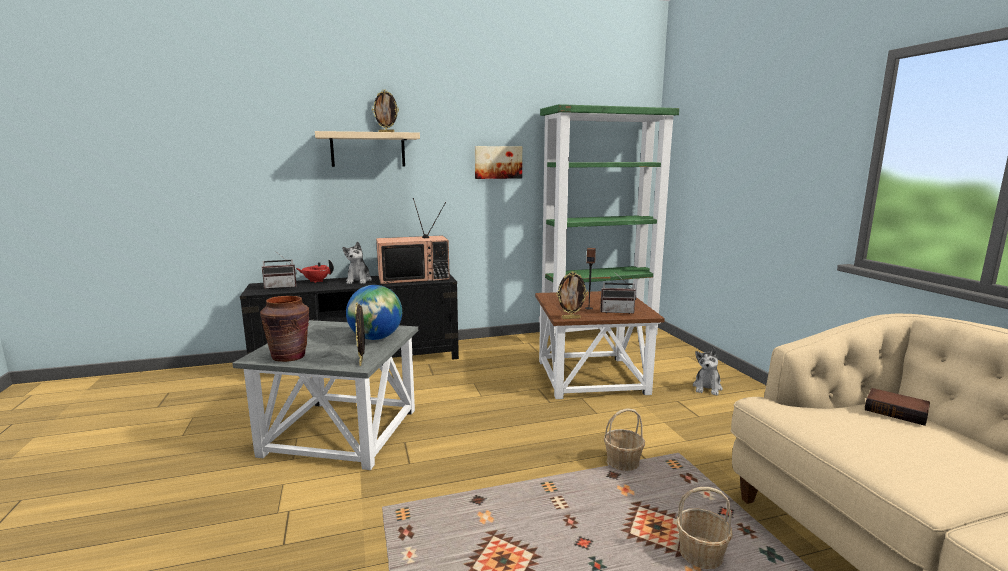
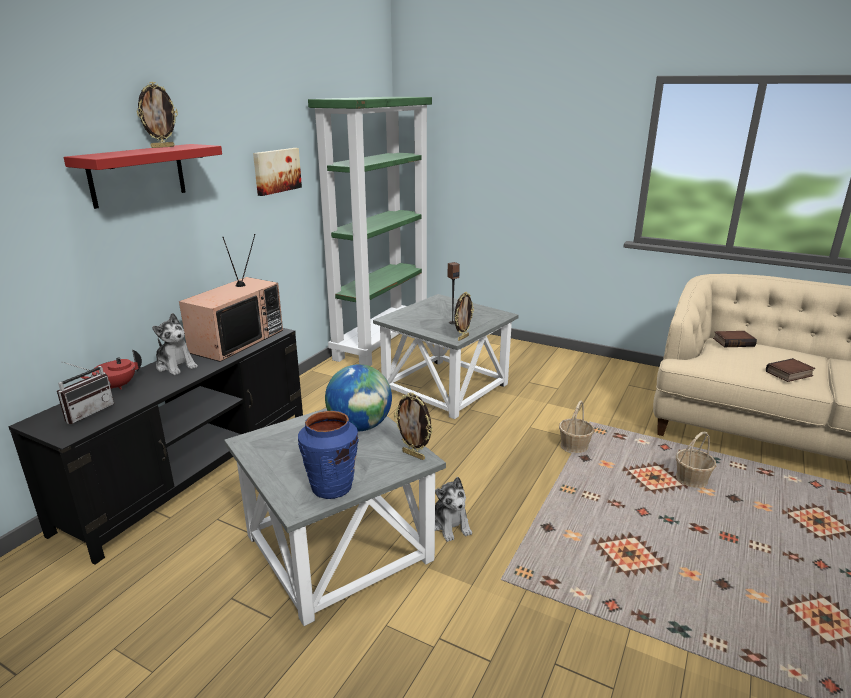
camera: 45 degrees left, 10 degrees up
brown vase [260,296,309,362] -> blue vase [298,410,359,499]
beige shelf [315,131,420,167] -> red shelf [63,144,222,209]
brown side table [535,291,665,399] -> grey side table [373,294,519,419]
radio [600,272,636,314] -> none
plush toy [693,348,723,395] -> plush toy moved to [435,477,472,542]
none -> book [766,358,815,382]

